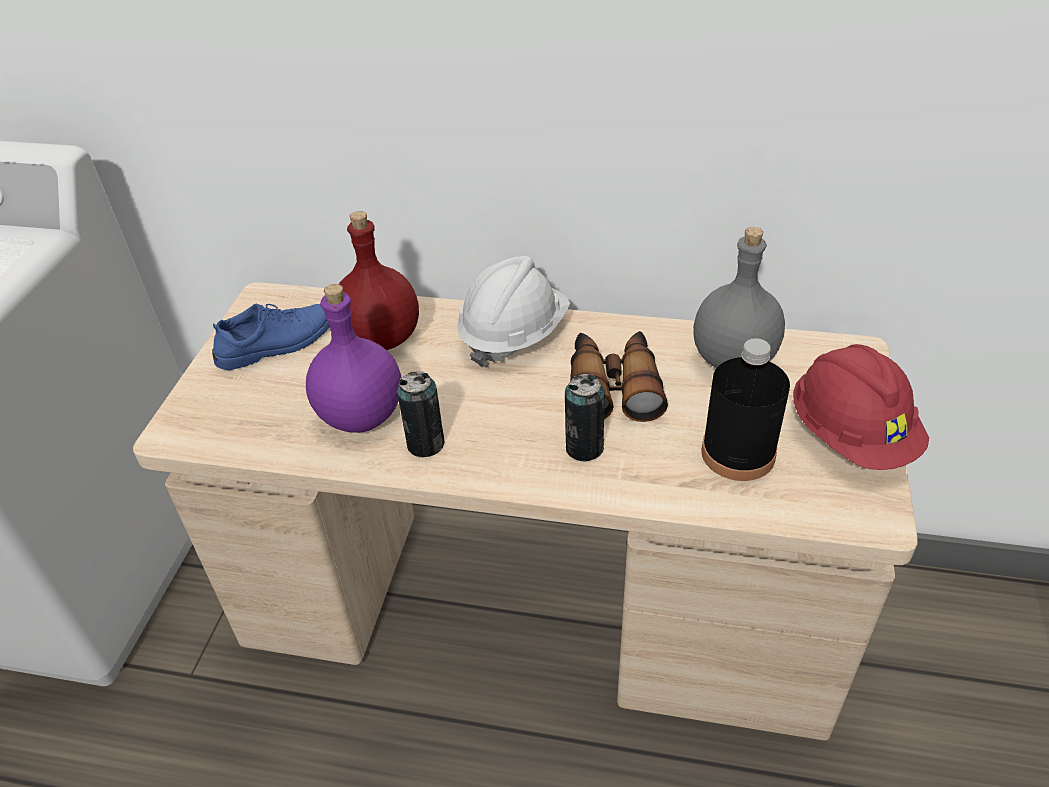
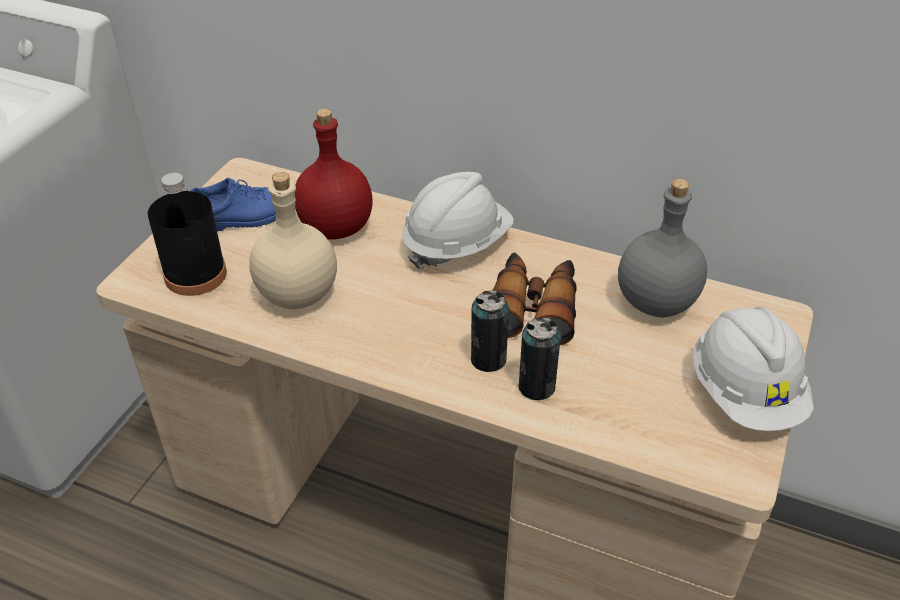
camera: 10 degrees right, 0 degrees up
purple bottle [306,284,401,433] -> beige bottle [249,172,337,309]
can [397,371,444,457] -> can moved to [518,317,561,400]
black bottle [701,338,790,481] -> black bottle moved to [148,173,227,296]
red hard hat [793,344,929,470] -> white hard hat [693,307,814,431]

